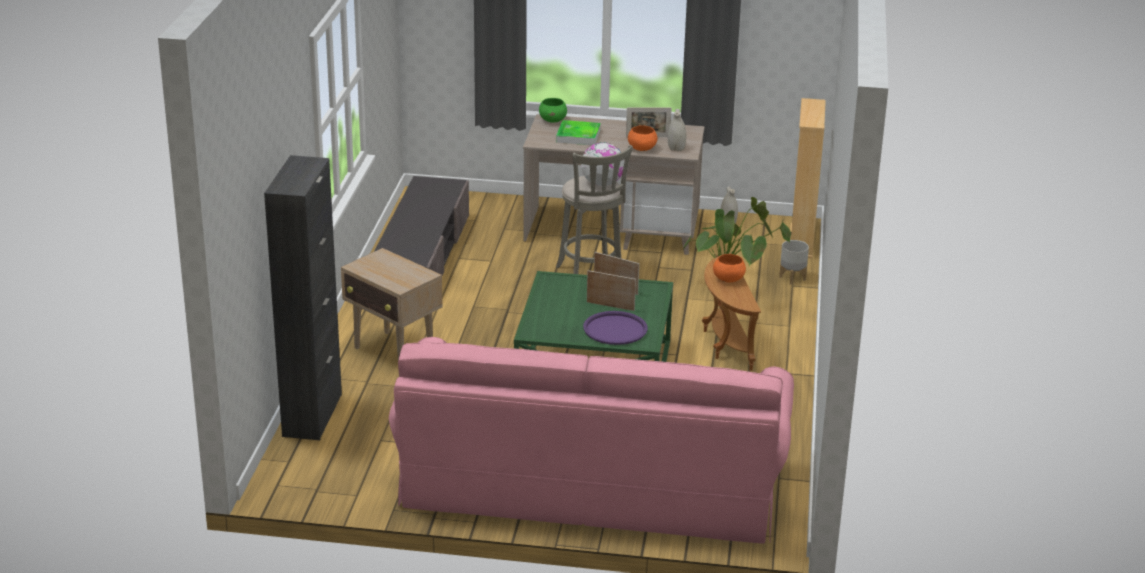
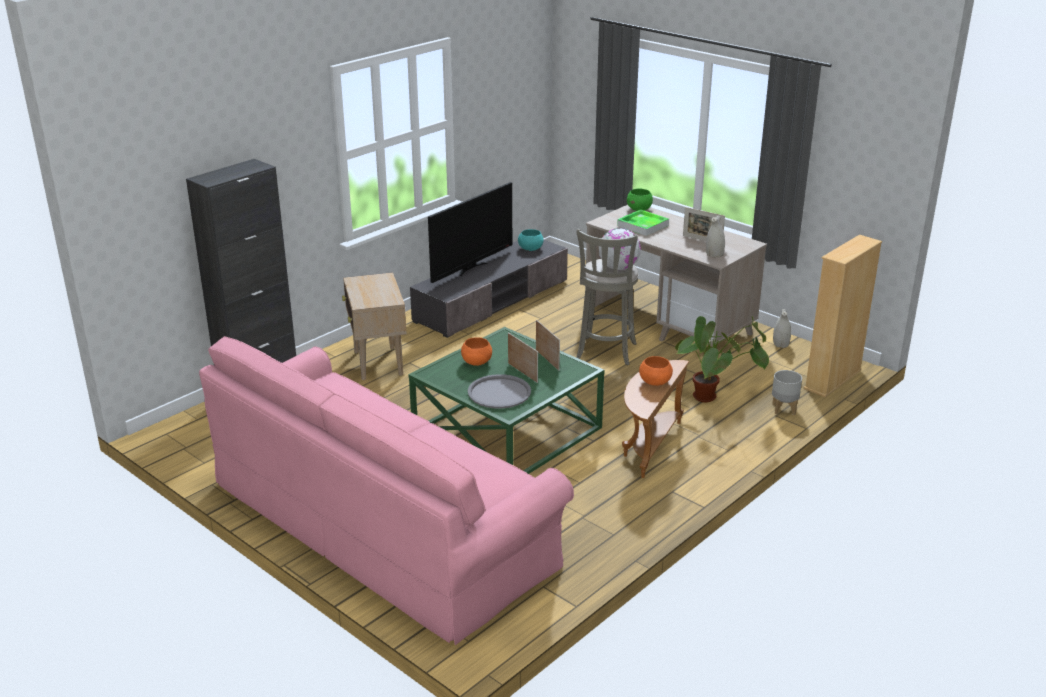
camera: 35 degrees right, 0 degrees up
purple tray [583,311,648,345] -> grey tray [468,374,531,409]
orange bowl [628,125,657,151] -> orange bowl moved to [461,337,492,366]
none -> television [428,182,512,283]
none -> turquoise bowl [518,229,544,251]

